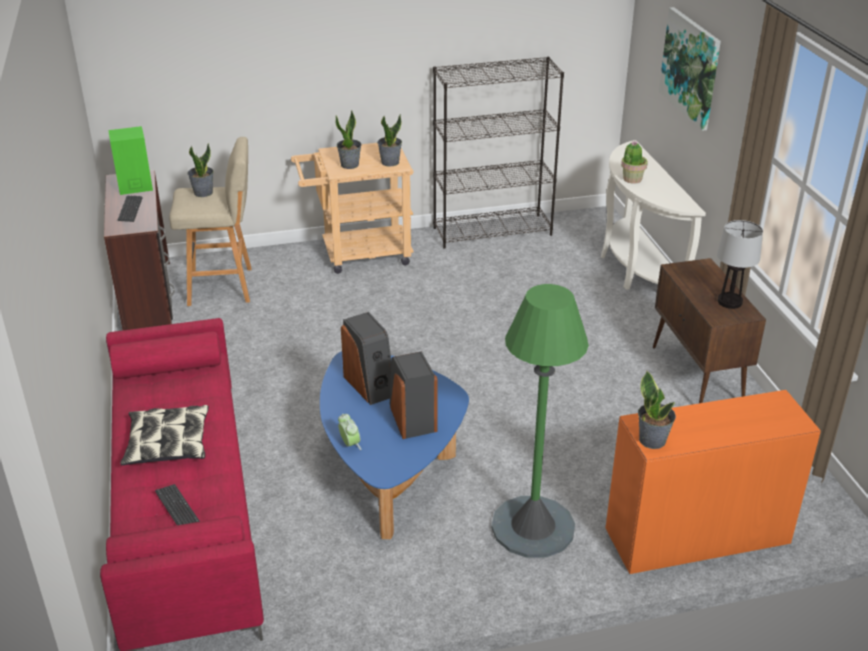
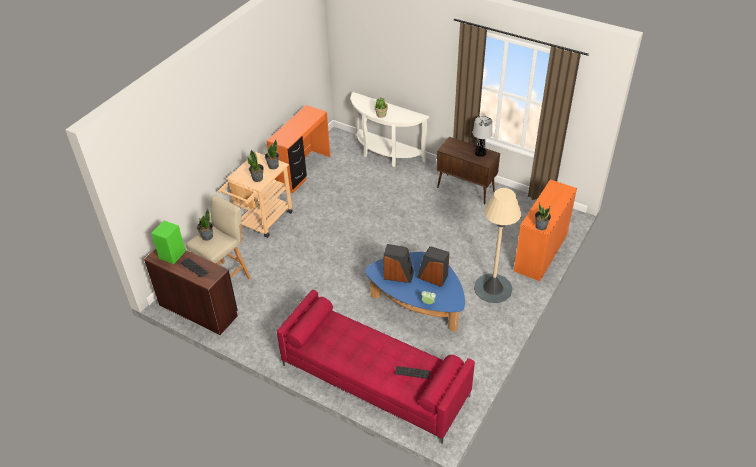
camera: 45 degrees left, 10 degrees up
pillow [120,405,209,465] -> none
black bookcase [433,57,564,249] -> orange desk [267,105,330,194]
green floor lamp [491,284,589,558] -> beige floor lamp [474,188,521,303]
picture [659,7,721,131] -> none

